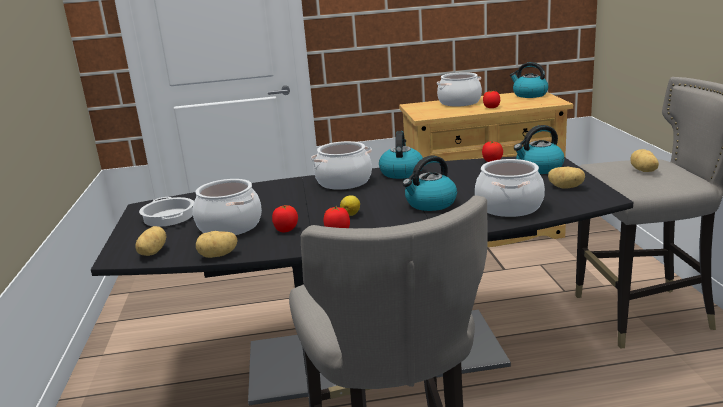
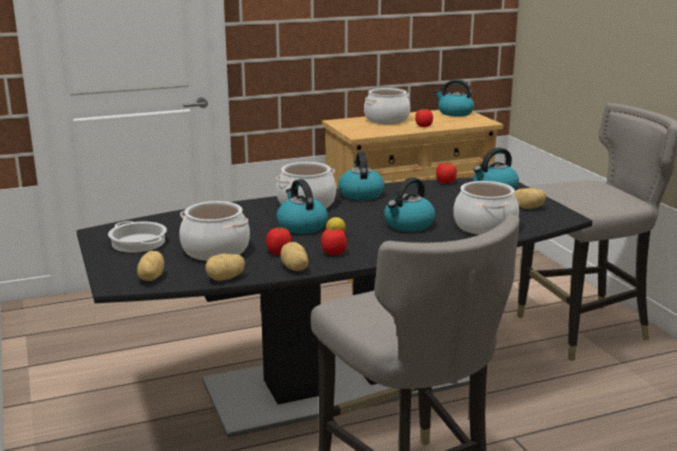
camera: 15 degrees left, 0 degrees up
potato [630,149,659,172] -> potato moved to [281,242,308,271]
none -> kettle [277,179,328,234]

